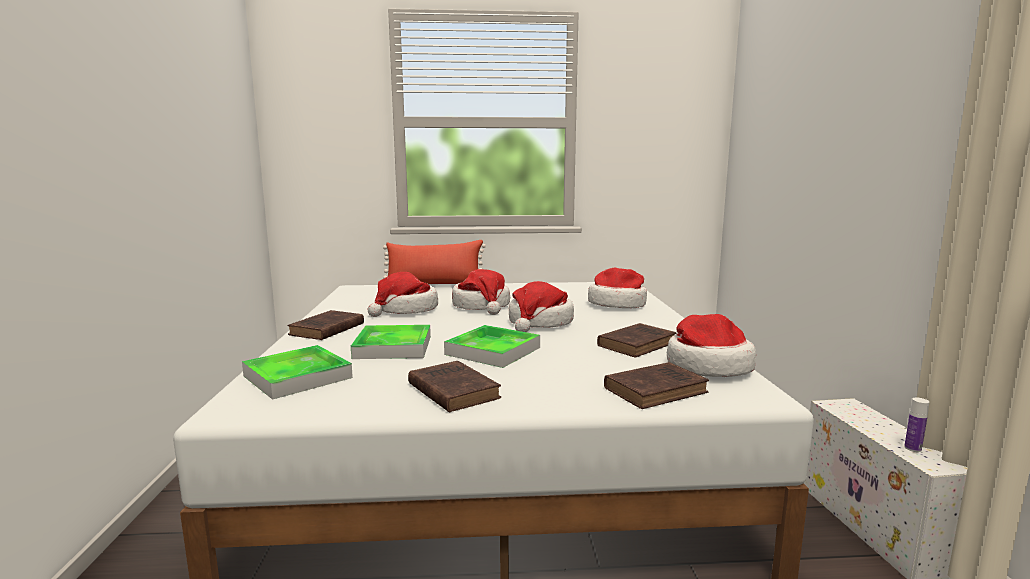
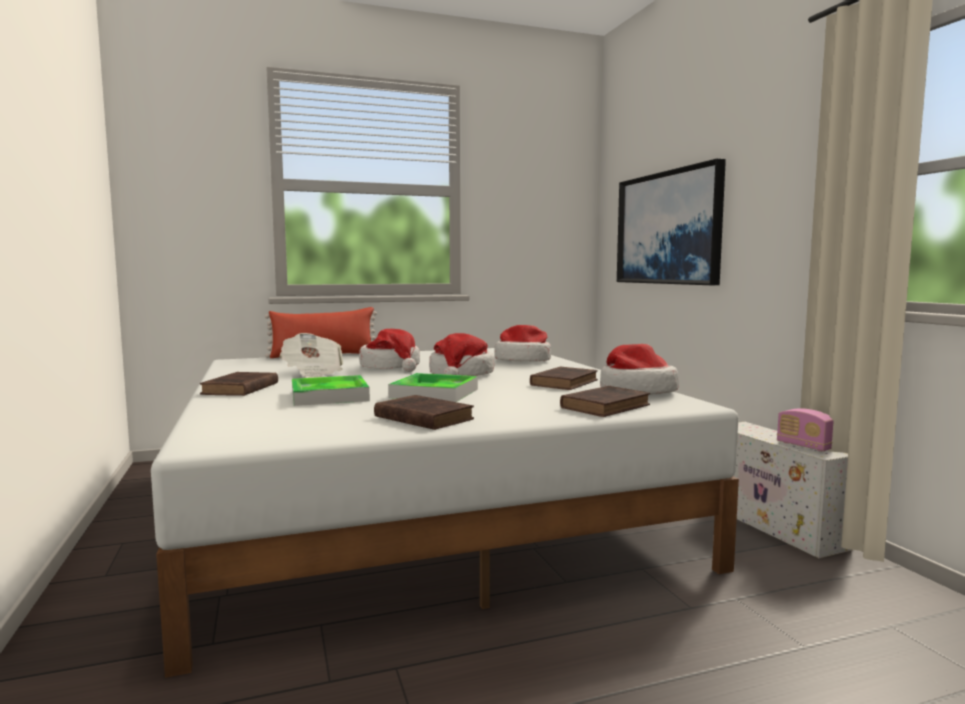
camera: 15 degrees left, 5 degrees down
tray [242,345,353,400] -> none
hat [368,272,438,317] -> newspaper [280,333,343,378]
bottle [904,398,929,452] -> radio [777,408,833,451]
none -> picture [617,159,726,285]

